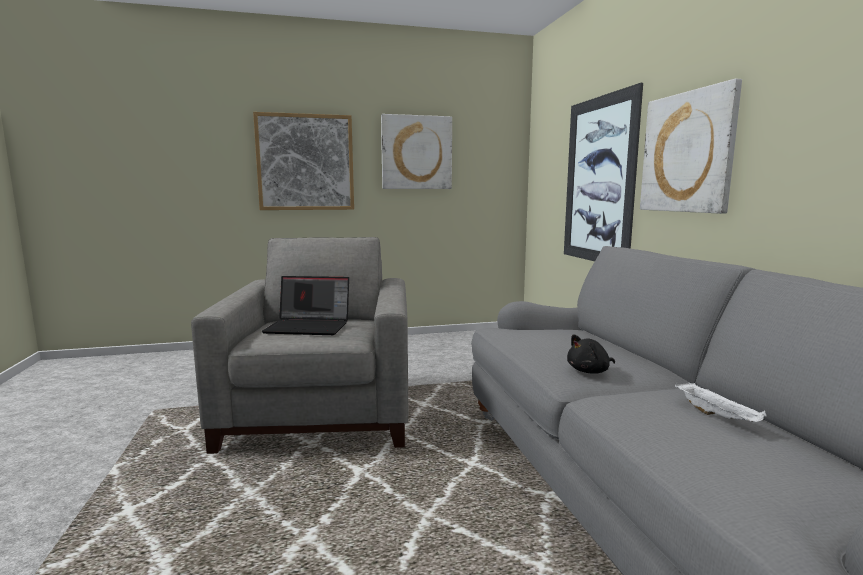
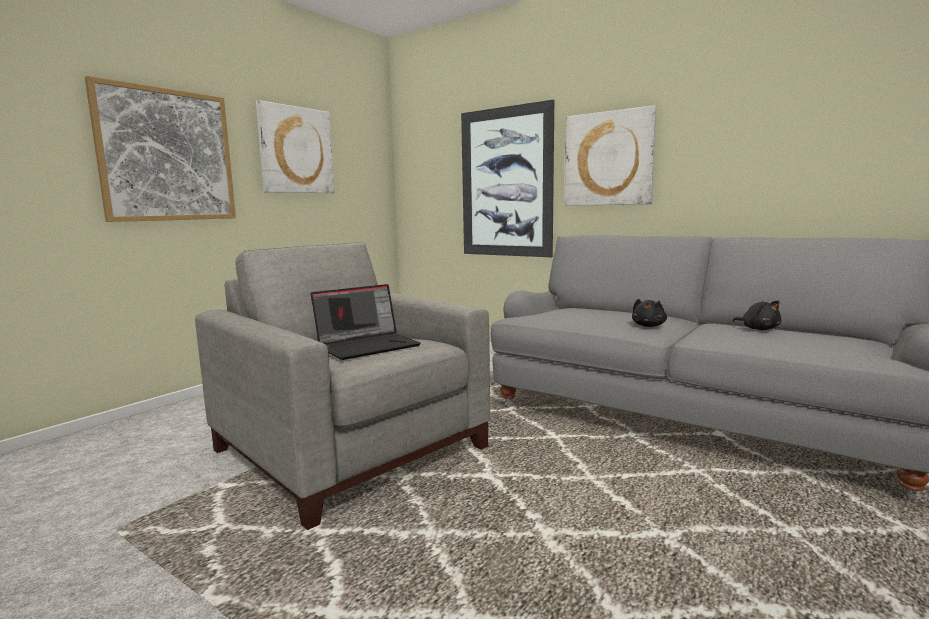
camera: 40 degrees left, 0 degrees up
white tray [675,382,767,422] -> black plush toy [733,300,781,330]

